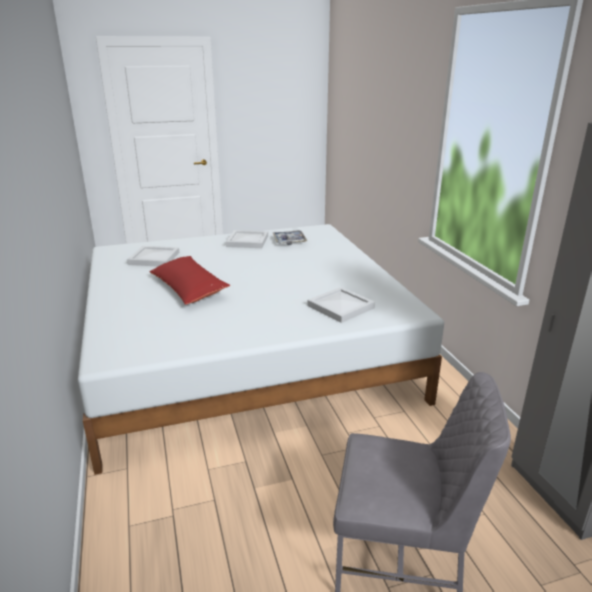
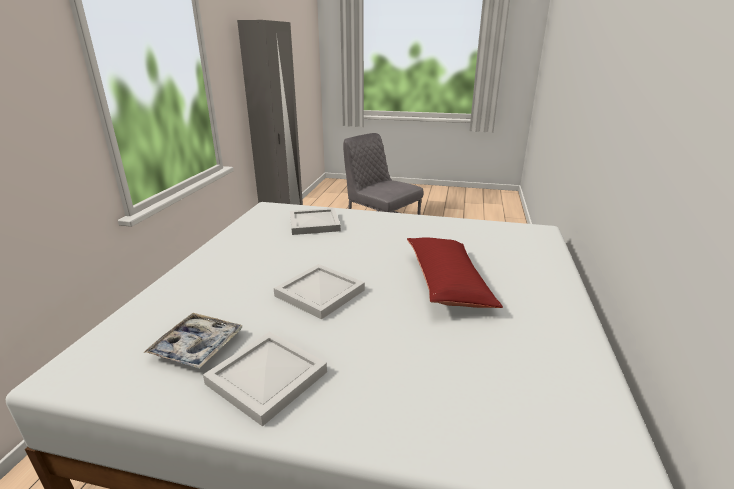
camera: 150 degrees left, 0 degrees up
white tray [127,246,179,267] -> white tray moved to [274,264,365,320]

